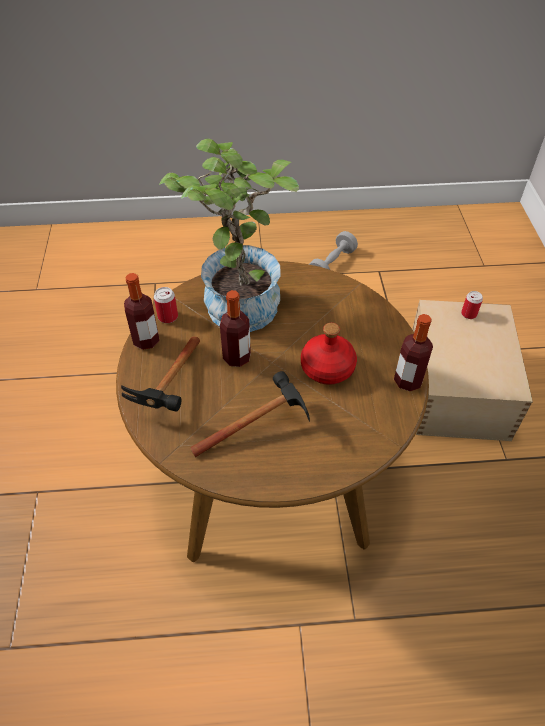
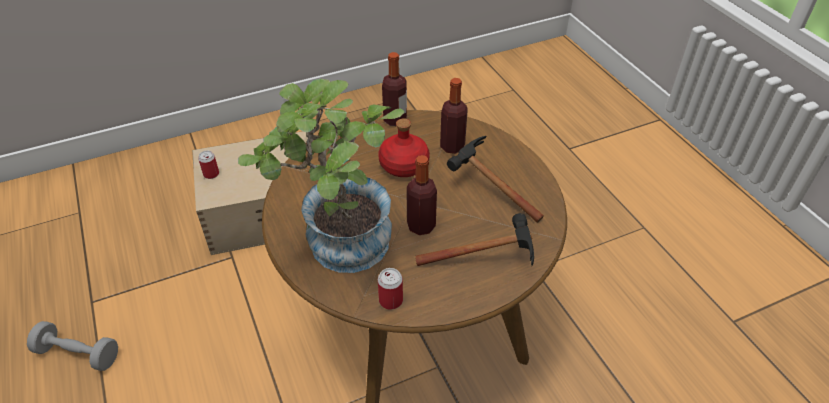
camera: 110 degrees left, 5 degrees down
bottle [124,273,160,350] -> bottle moved to [440,78,468,154]

